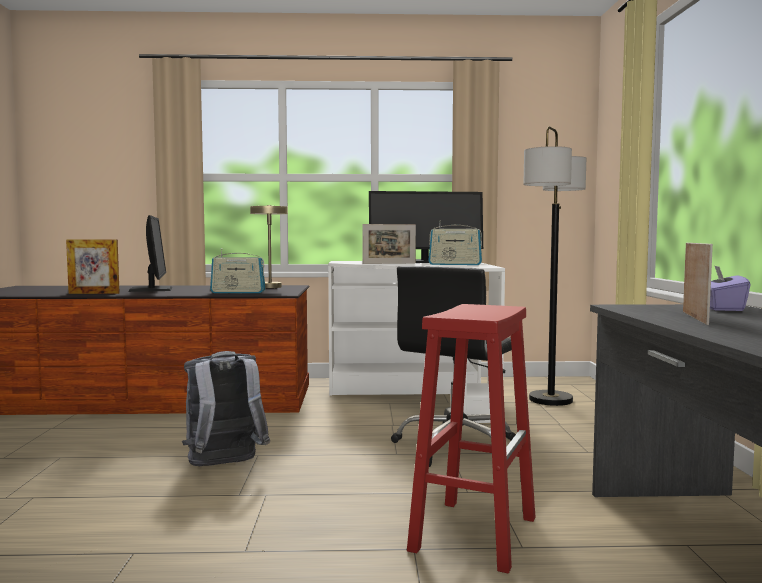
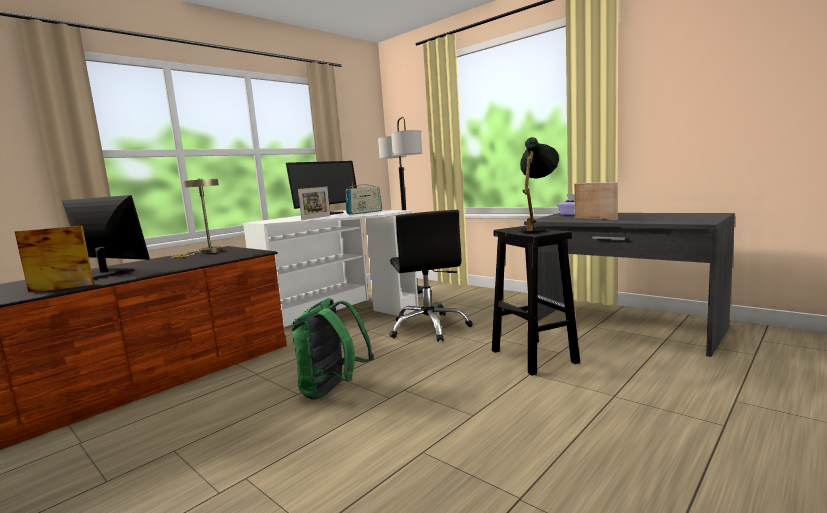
camera: 45 degrees left, 5 degrees up
picture frame [66,239,120,294] -> picture frame turned 150 degrees counterclockwise [15,226,94,293]
grey backpack [182,351,270,466] -> green backpack [292,298,374,400]
radio [210,249,265,293] -> none
red stool [407,304,535,574] -> black stool [492,226,580,376]
none -> black table lamp [519,137,559,233]

